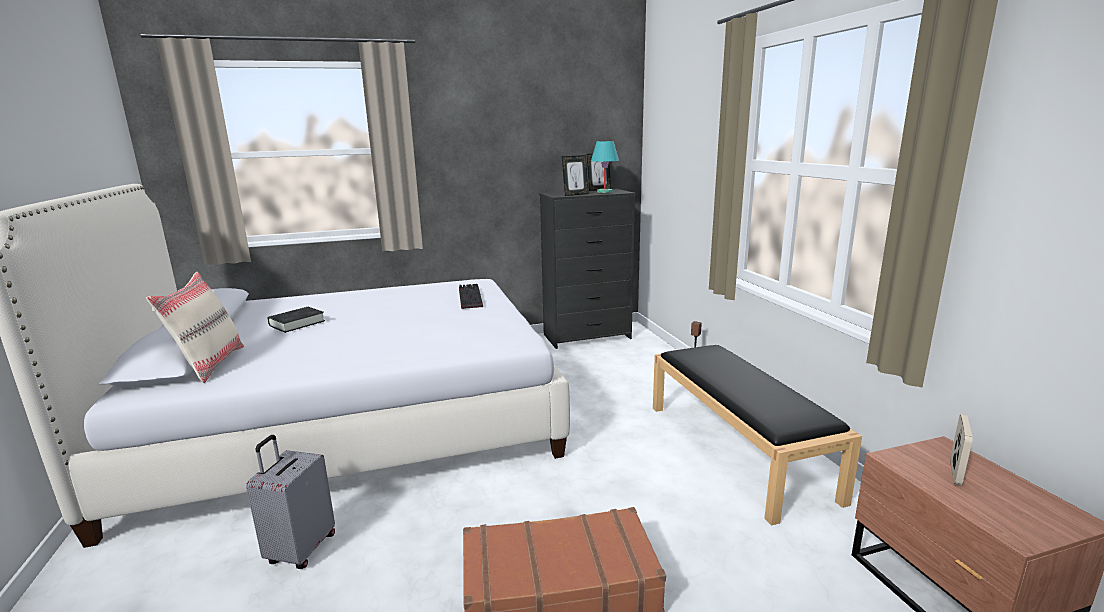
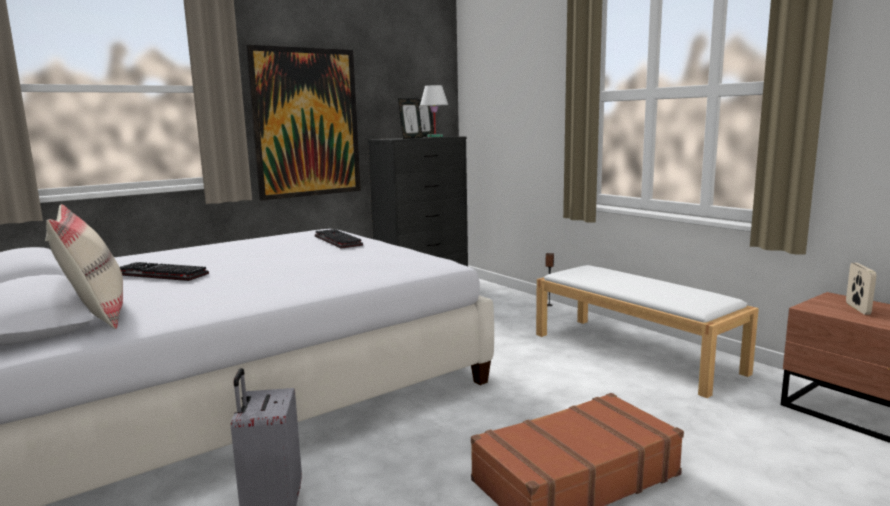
camera: 20 degrees left, 5 degrees down
black book [267,307,325,333] -> keyboard [120,262,209,281]
turquoise table lamp [591,141,619,193] -> white table lamp [420,85,448,137]
black bench [653,345,862,526] -> white bench [536,265,759,398]
none -> picture [246,45,361,201]

